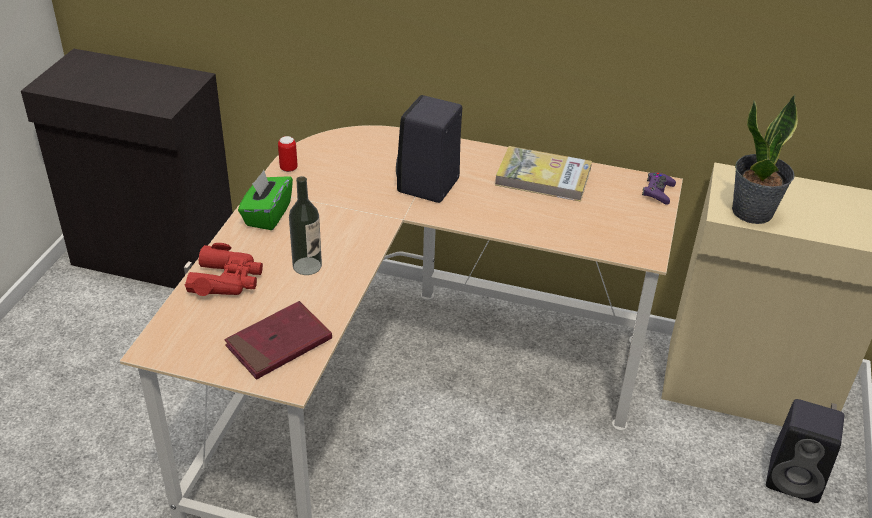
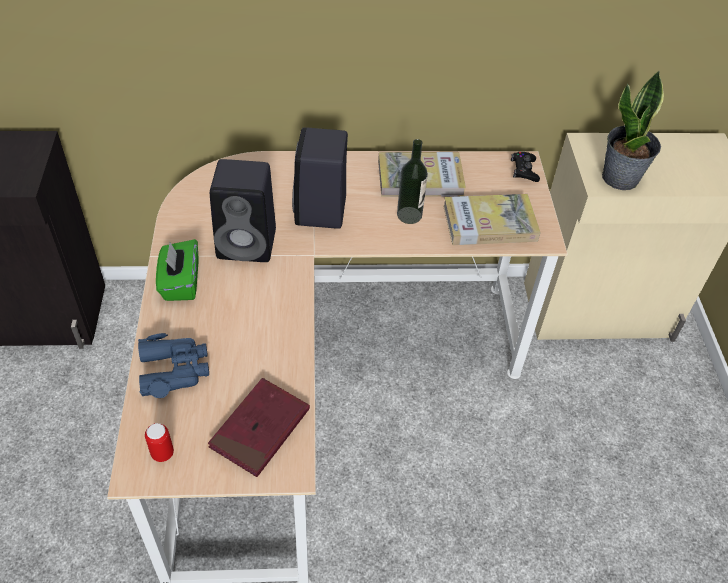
camera: 20 degrees left, 10 degrees up
red binoculars [185,243,263,296] -> blue binoculars [138,333,209,398]
can [278,136,298,172] -> can moved to [145,423,174,462]
bottle [289,176,322,275] -> bottle moved to [397,139,428,224]
purple game controller [642,172,676,205] -> black game controller [511,152,540,182]
black speaker [766,399,844,503] -> black speaker moved to [210,159,276,262]
none -> book [443,194,541,245]

